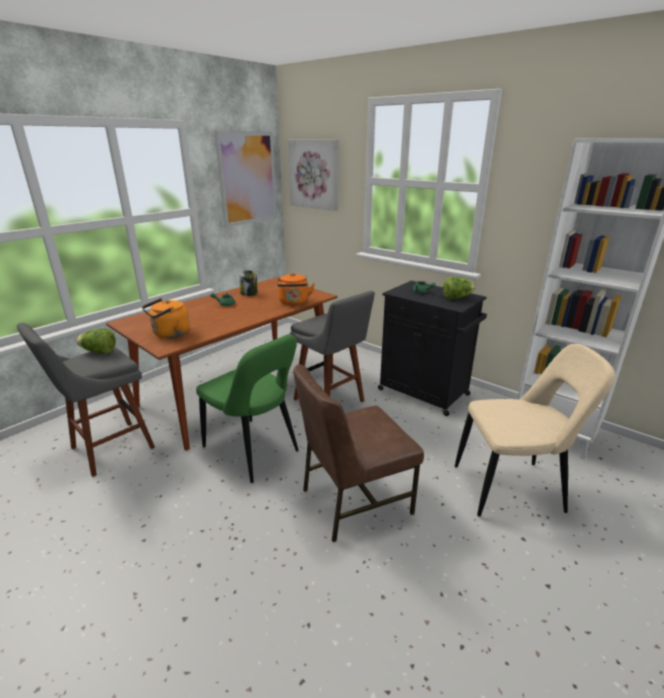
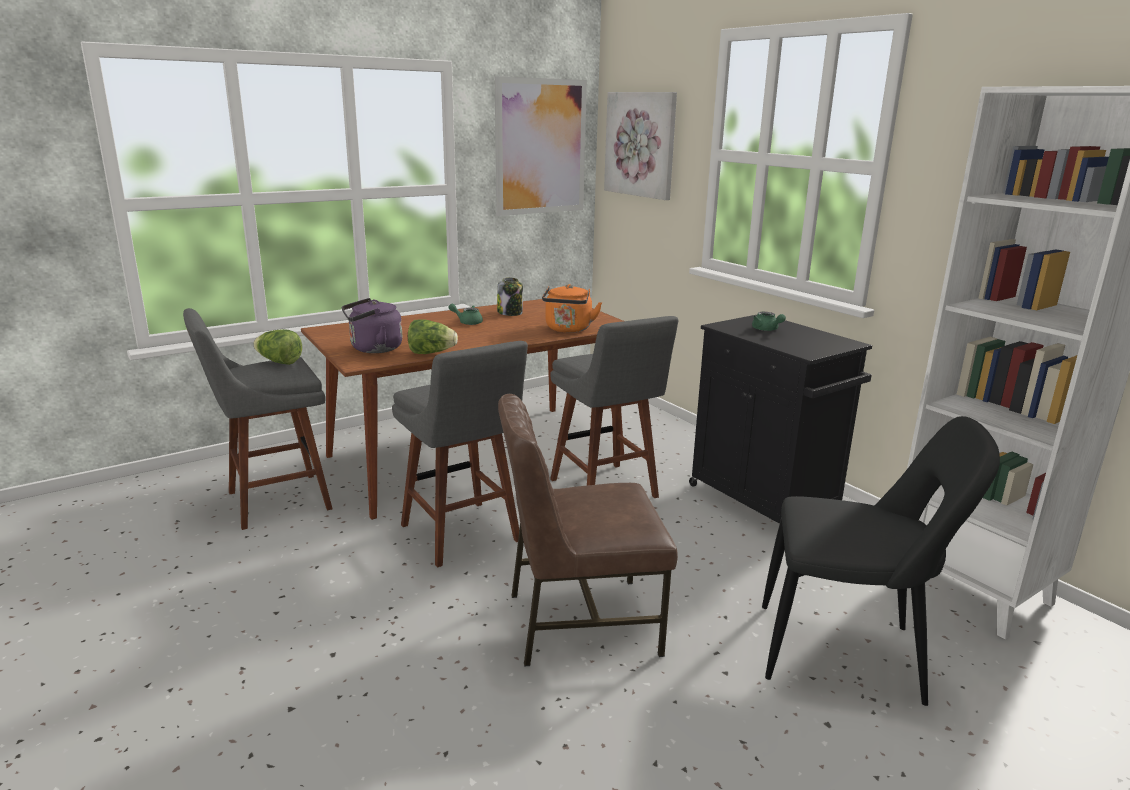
camera: 15 degrees right, 5 degrees down
orange kettle [142,298,190,338] -> purple kettle [342,298,402,353]
green chair [196,334,299,483] -> grey stool [392,341,528,567]
lettuce [443,277,475,299] -> lettuce moved to [408,319,458,354]
beige chair [455,344,616,517] -> black chair [762,416,1000,706]

